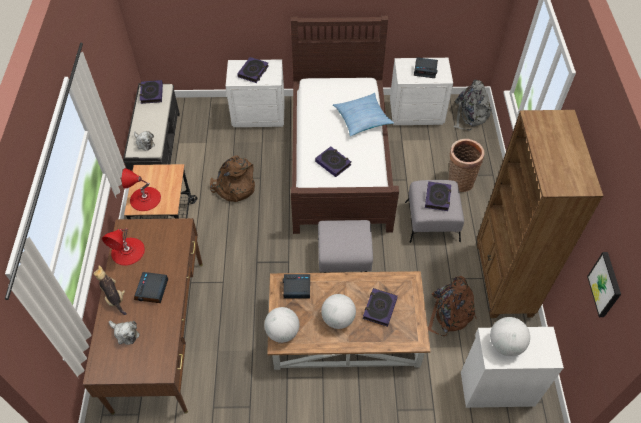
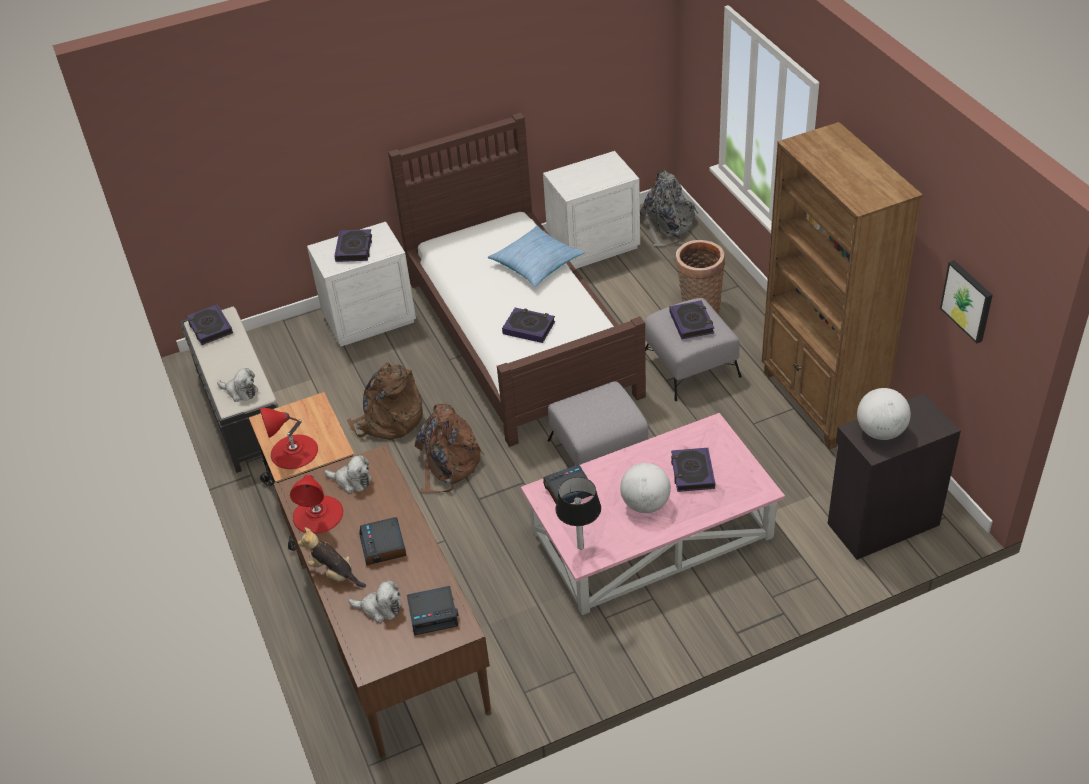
camera: 20 degrees left, 10 degrees down
globe [264,307,299,343] -> table lamp [555,477,601,550]
brown coffee table [267,271,431,370] -> pink coffee table [521,413,785,615]
alarm clock [414,57,438,78] -> alarm clock moved to [407,586,459,635]
brown backpack [428,276,477,336] -> brown backpack moved to [415,403,485,493]
white cabinet [461,327,564,408] -> black cabinet [827,393,961,560]
none -> plush toy [324,455,372,493]

